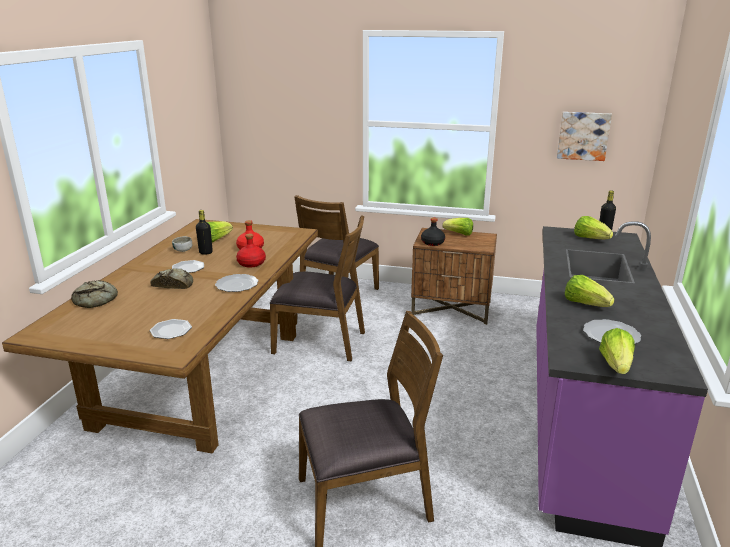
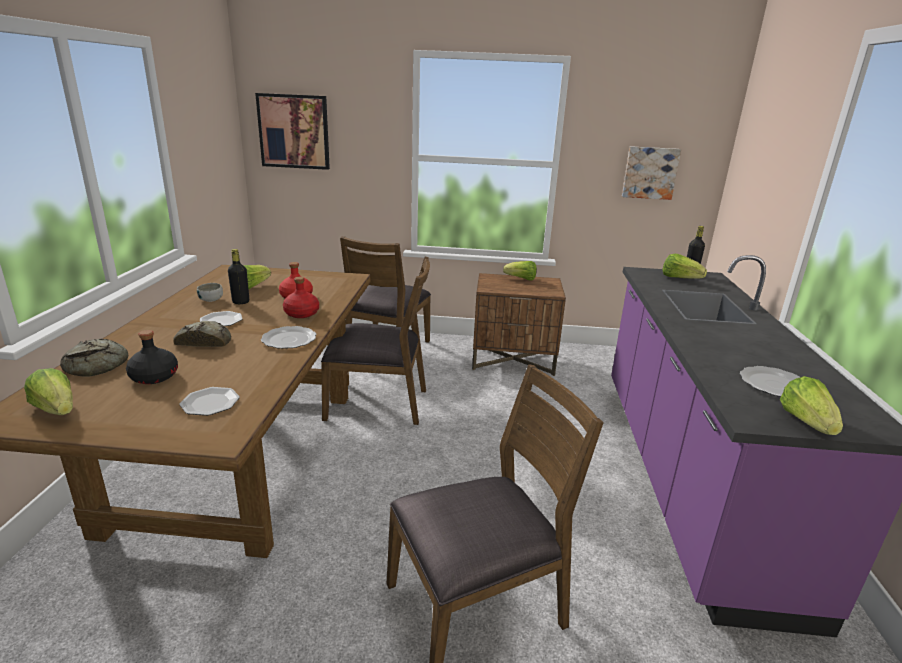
camera: 10 degrees left, 0 degrees up
black bottle [421,218,445,246] -> black bottle moved to [126,330,178,384]
lettuce [565,275,614,307] -> lettuce moved to [24,368,73,415]
none -> picture [255,93,330,170]

